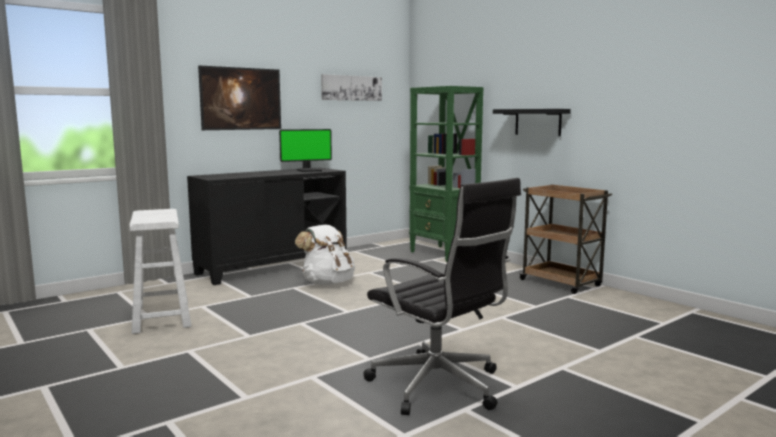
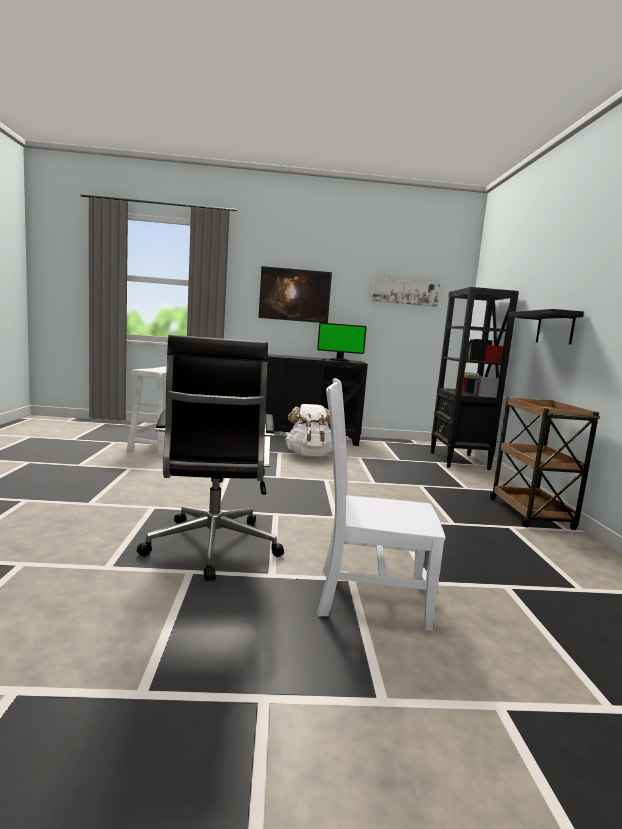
camera: 35 degrees right, 0 degrees up
green bookcase [409,86,483,262] -> black bookcase [430,287,519,470]
none -> white chair [317,378,446,631]

